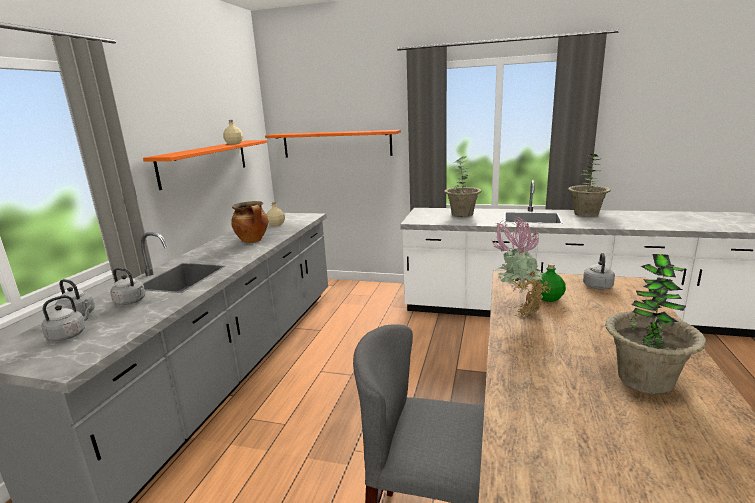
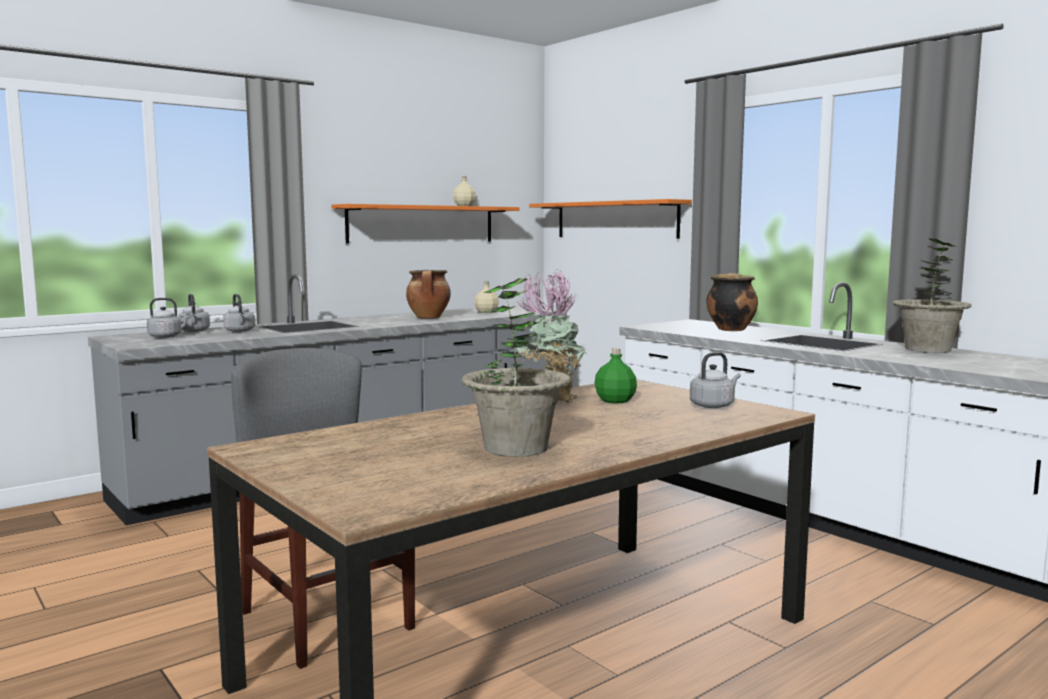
camera: 35 degrees right, 10 degrees down
potted plant [444,156,482,217] -> cooking pot [706,273,758,331]

